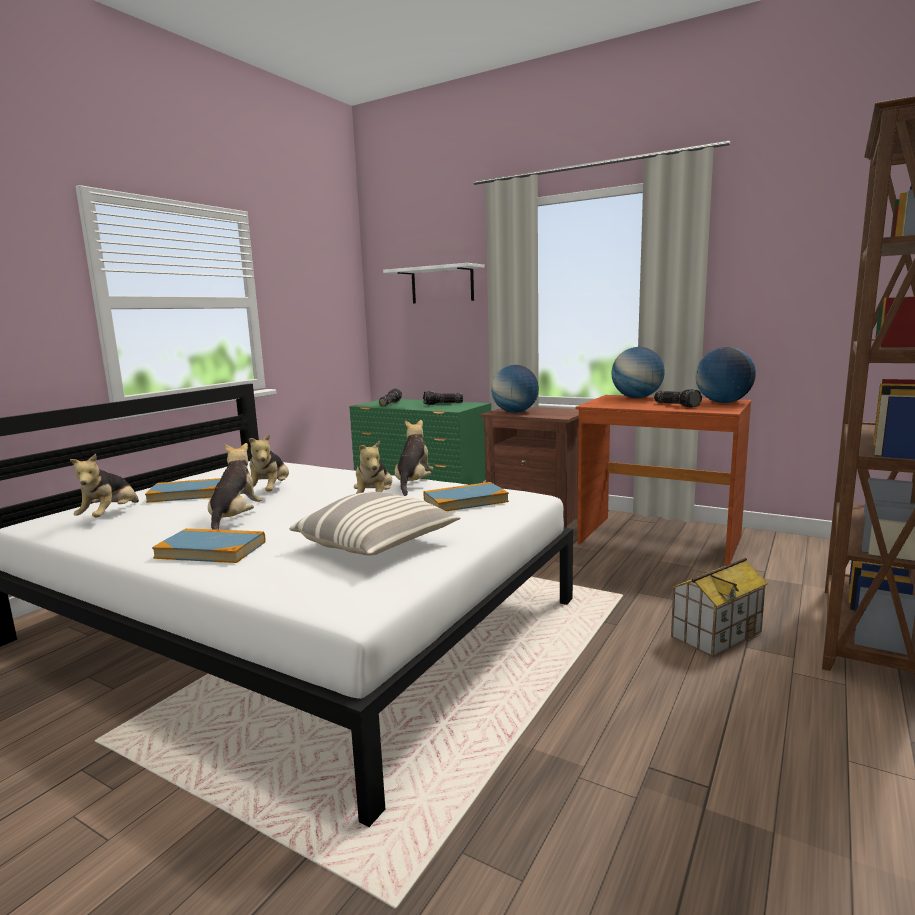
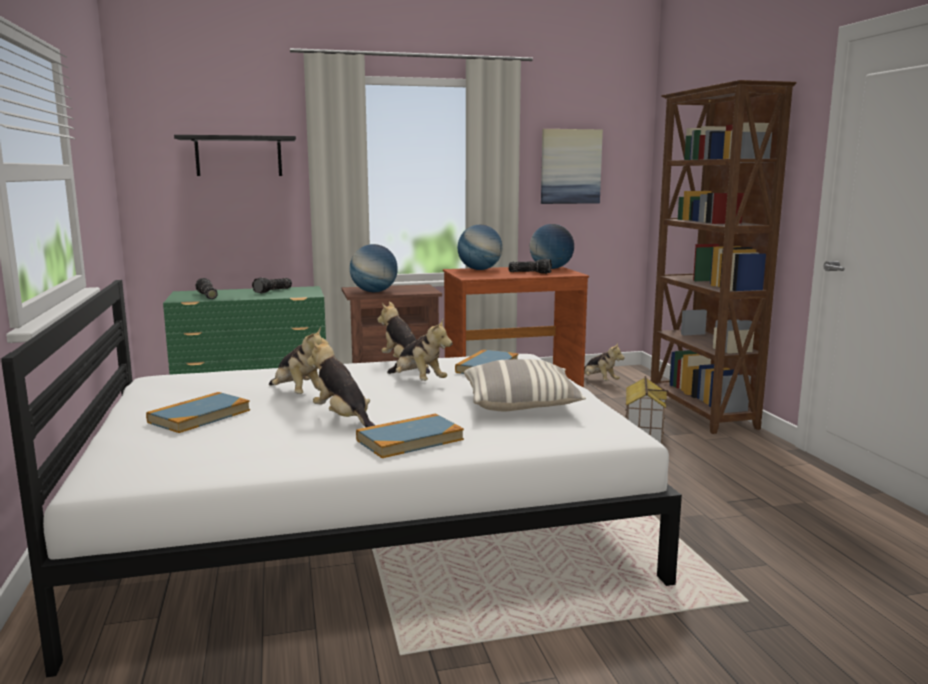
camera: 45 degrees left, 0 degrees up
plush toy [70,454,139,517] -> plush toy moved to [584,343,625,381]
white shelf [383,263,484,304] -> black shelf [174,135,296,176]
none -> picture [541,129,603,204]

